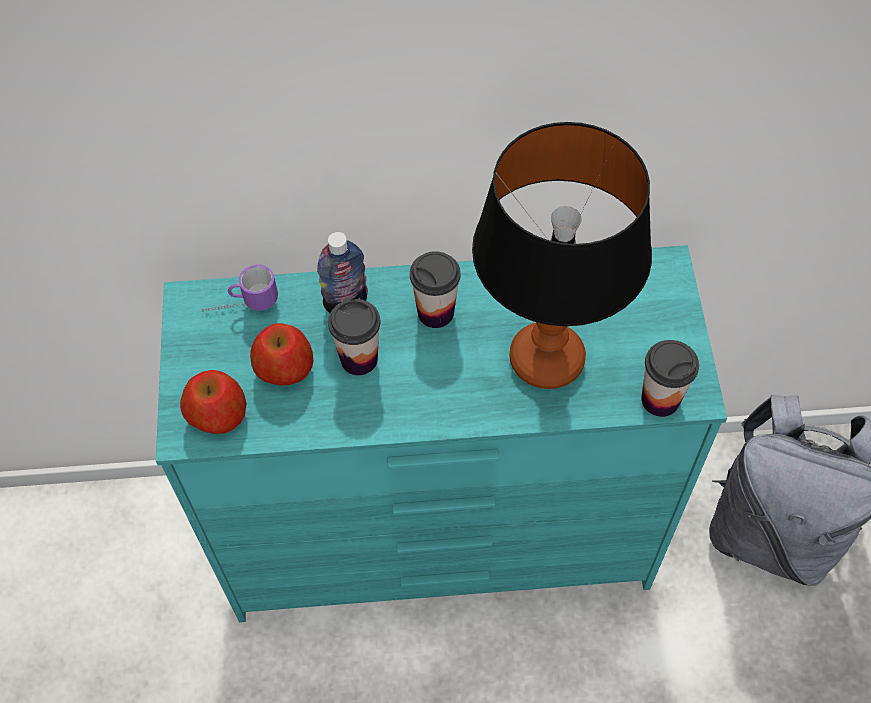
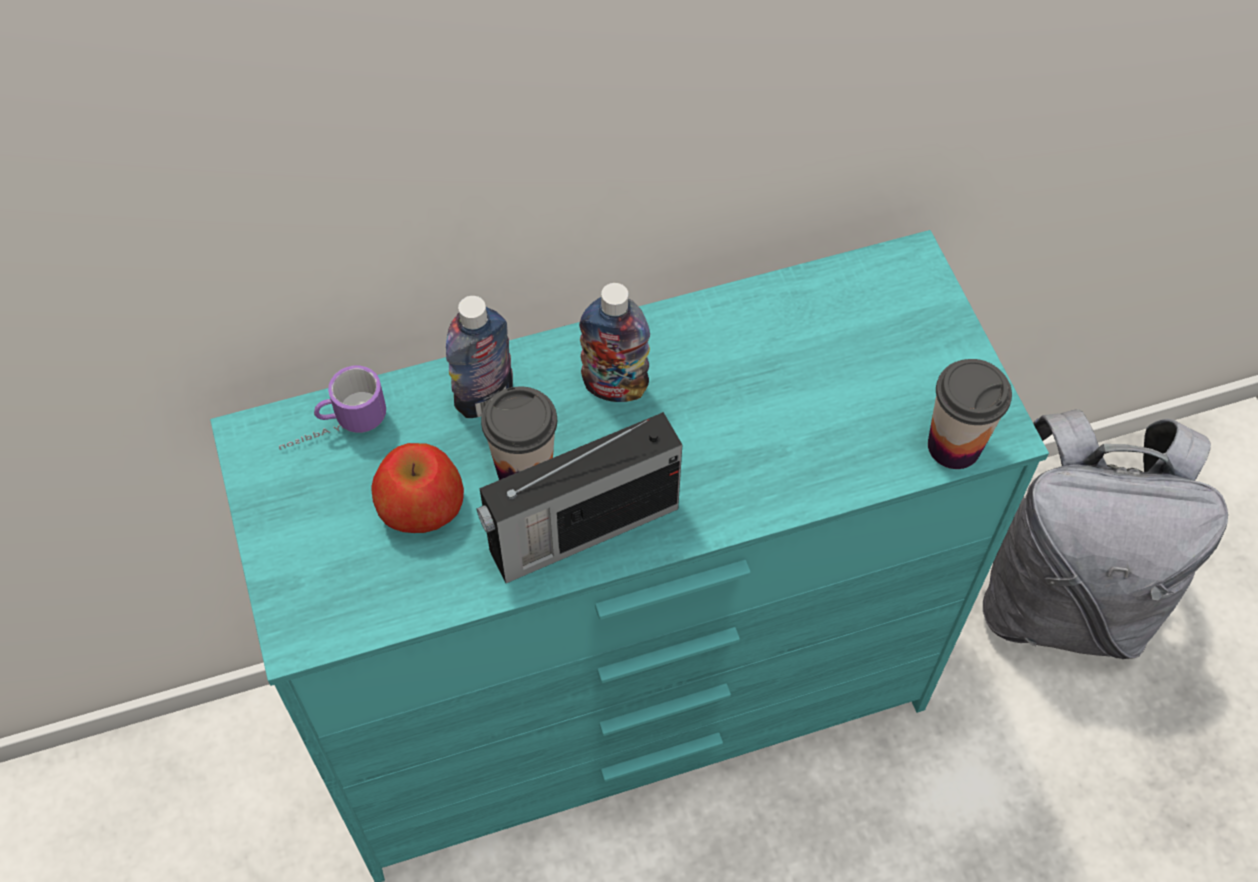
camera: 15 degrees left, 0 degrees up
apple [180,370,246,434] -> none
cup [410,251,461,328] -> bottle [579,283,650,402]
table lamp [472,122,652,389] -> none
none -> radio [477,412,682,583]

